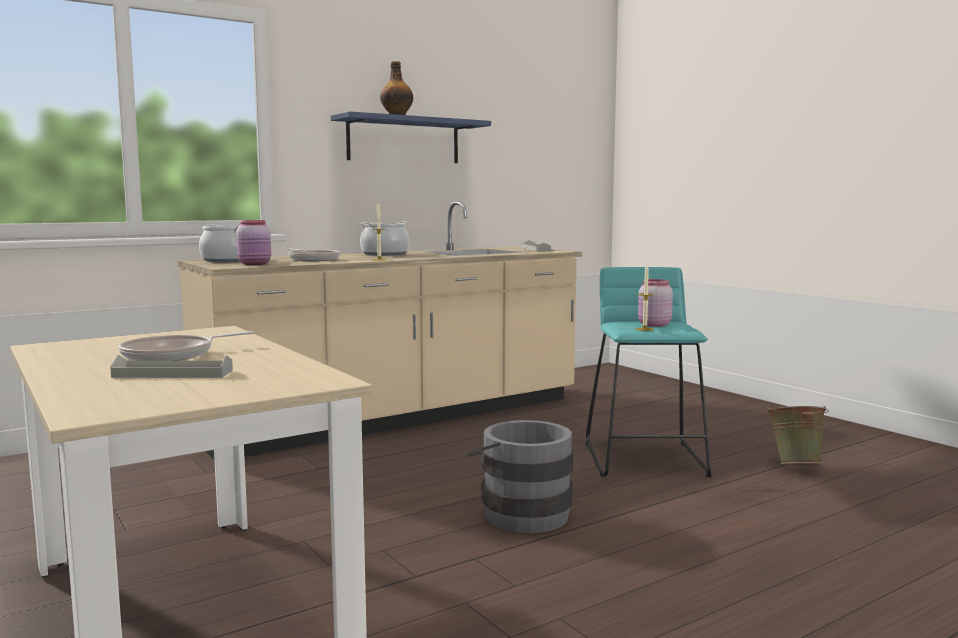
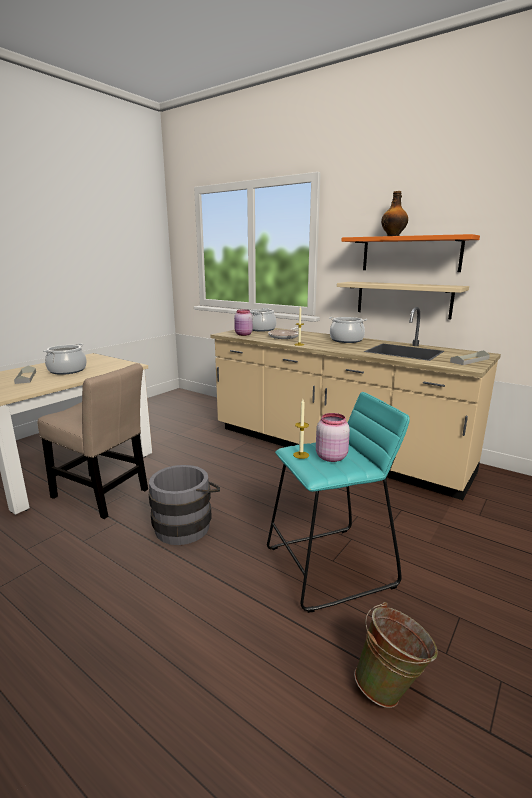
camera: 70 degrees right, 10 degrees up
frying pan [118,331,254,361] -> cooking pot [43,343,87,375]
blue shelf [331,111,491,163] -> orange shelf [342,234,480,272]
none -> beige chair [38,363,148,519]
none -> beige shelf [337,282,469,319]

